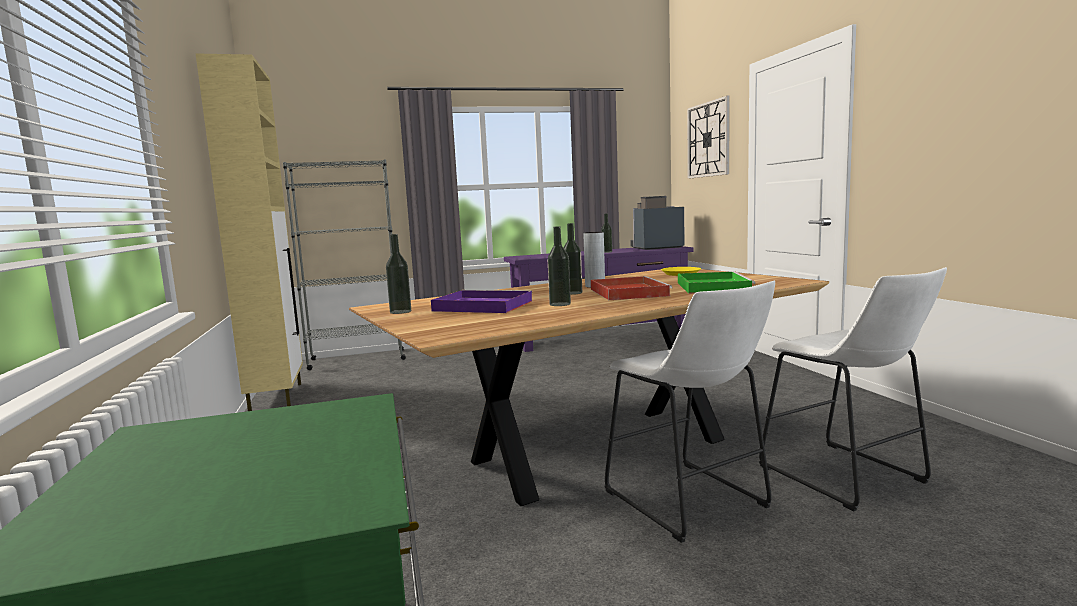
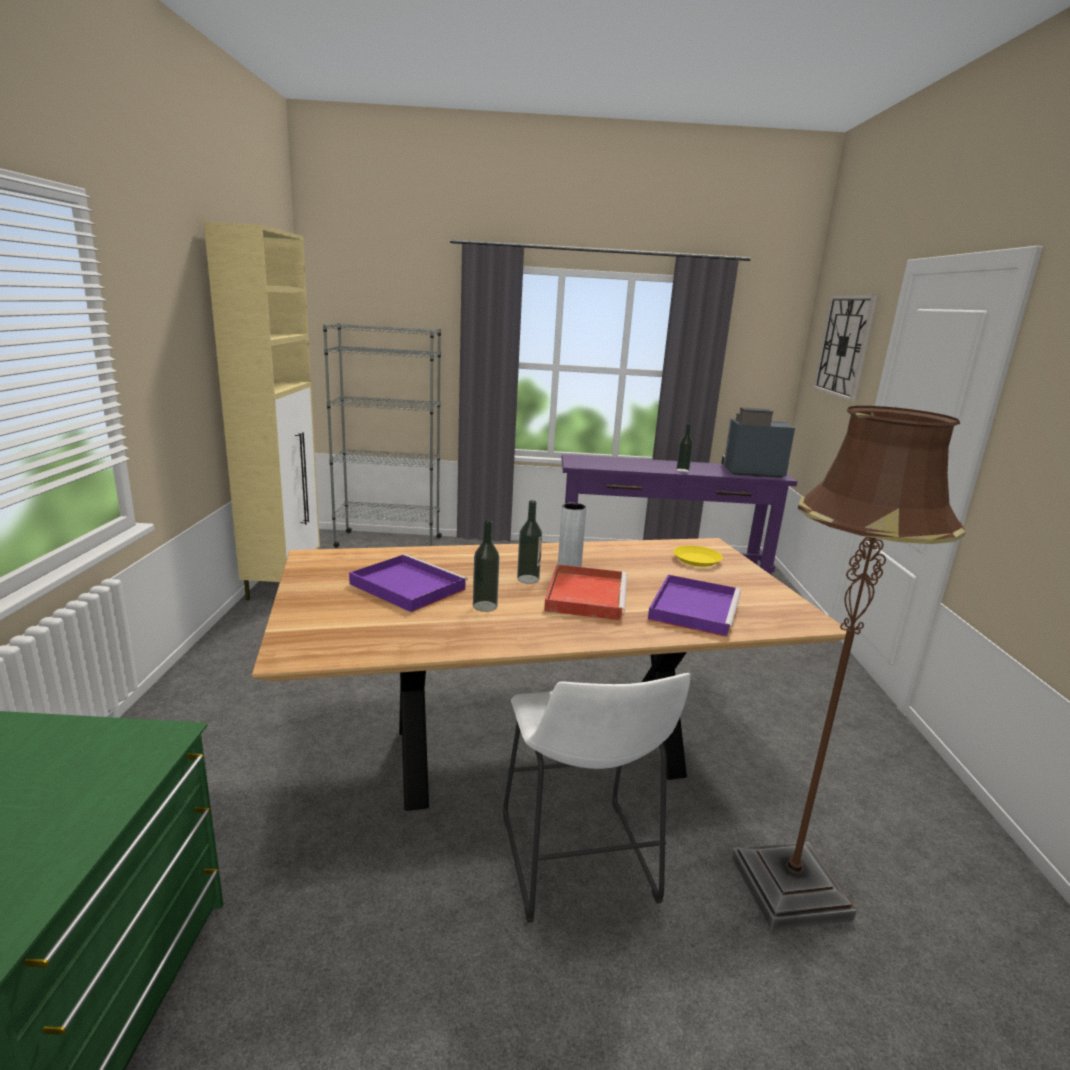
camera: 15 degrees right, 10 degrees up
bottle [386,234,411,314] -> none
green tray [678,271,755,294] -> purple tray [648,575,741,637]
white stool [759,267,947,512] -> brown floor lamp [731,406,966,930]

